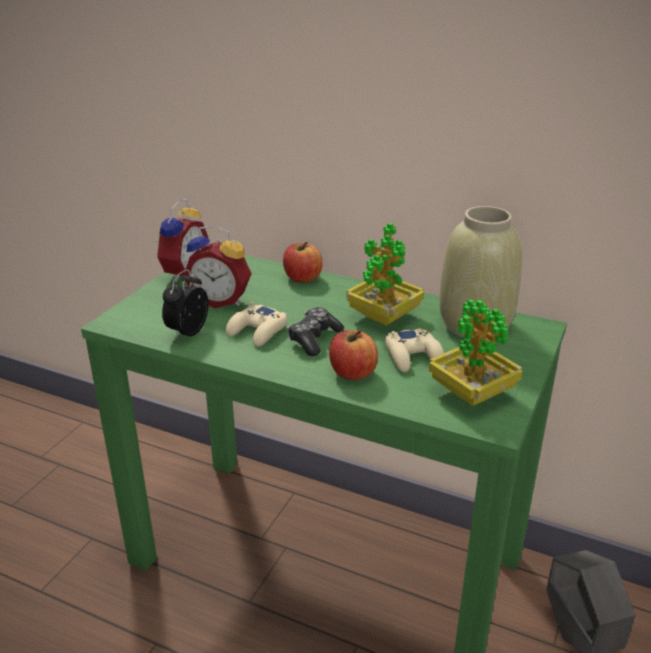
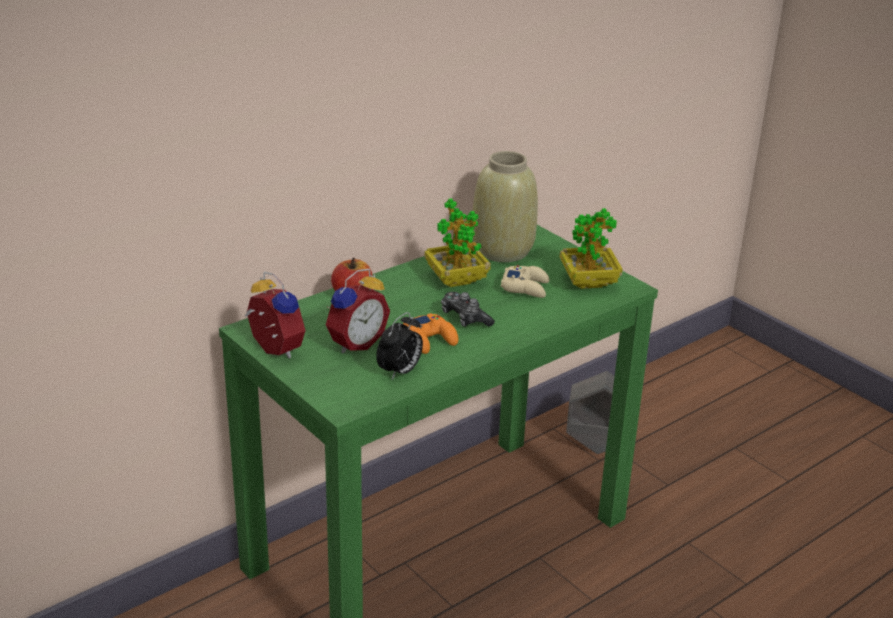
camera: 65 degrees left, 0 degrees up
alarm clock [162,269,208,340] -> alarm clock turned 105 degrees counterclockwise [376,312,423,380]
beige game controller [226,301,288,347] -> orange game controller [403,313,459,354]
apple [329,330,378,380] -> none

